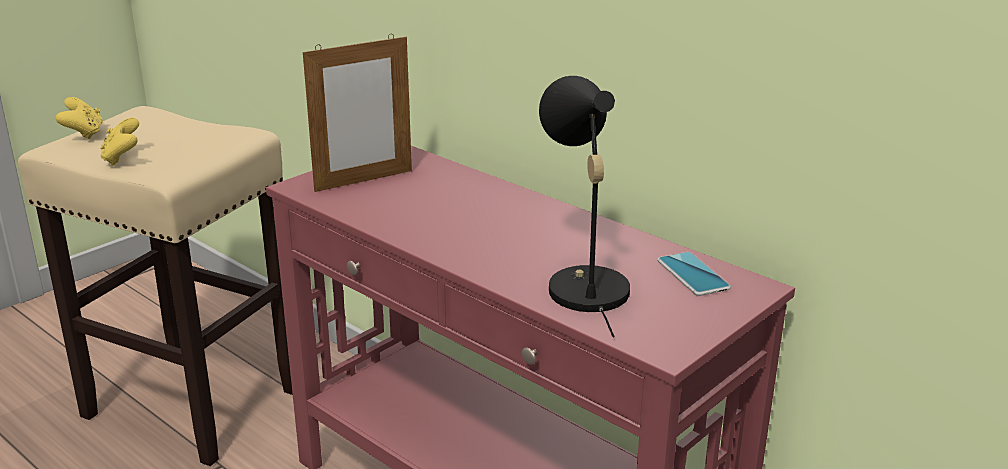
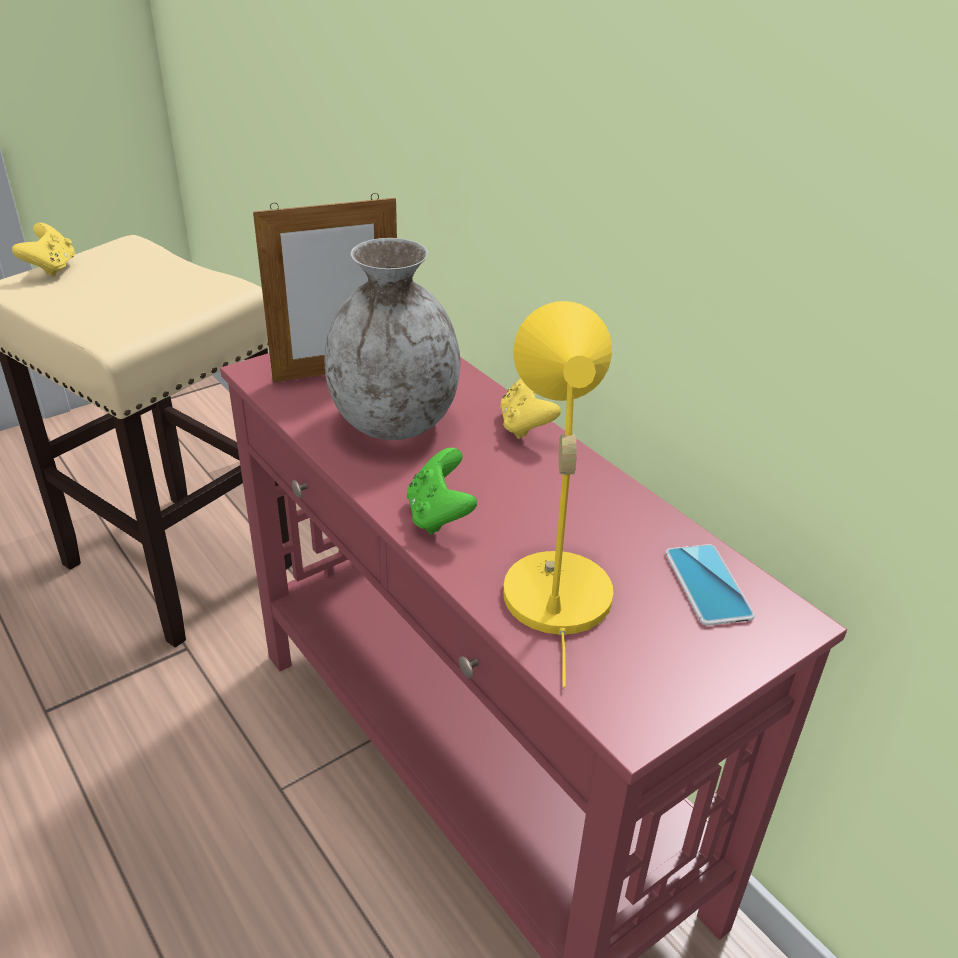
camera: 10 degrees right, 10 degrees up
yellow game controller [100,118,139,166] -> yellow game controller moved to [500,378,561,439]
black table lamp [539,76,630,338] -> yellow table lamp [503,301,613,688]
none -> grey vase [324,238,460,440]
none -> green game controller [407,448,477,535]

